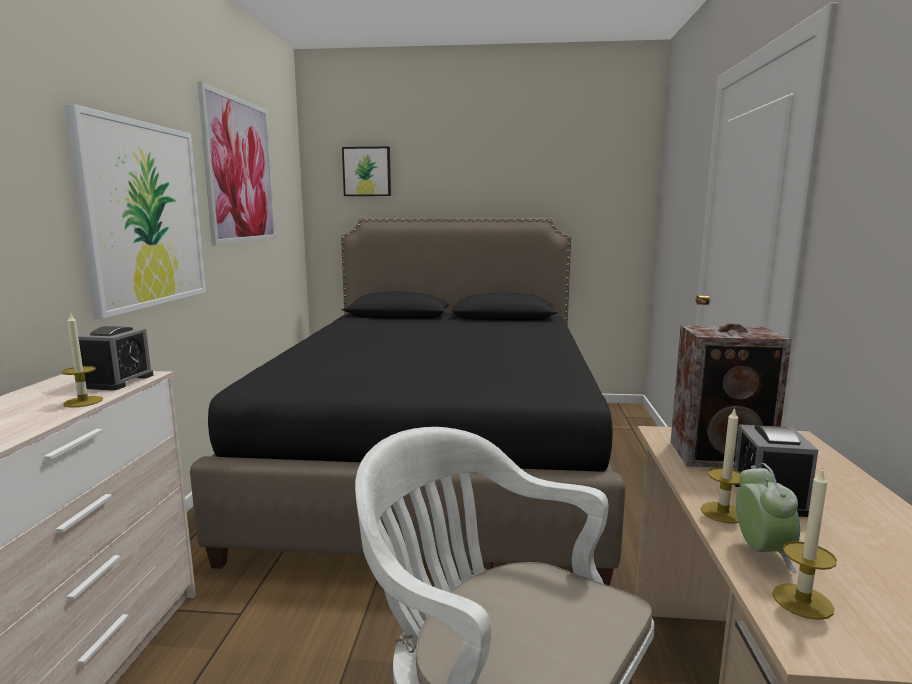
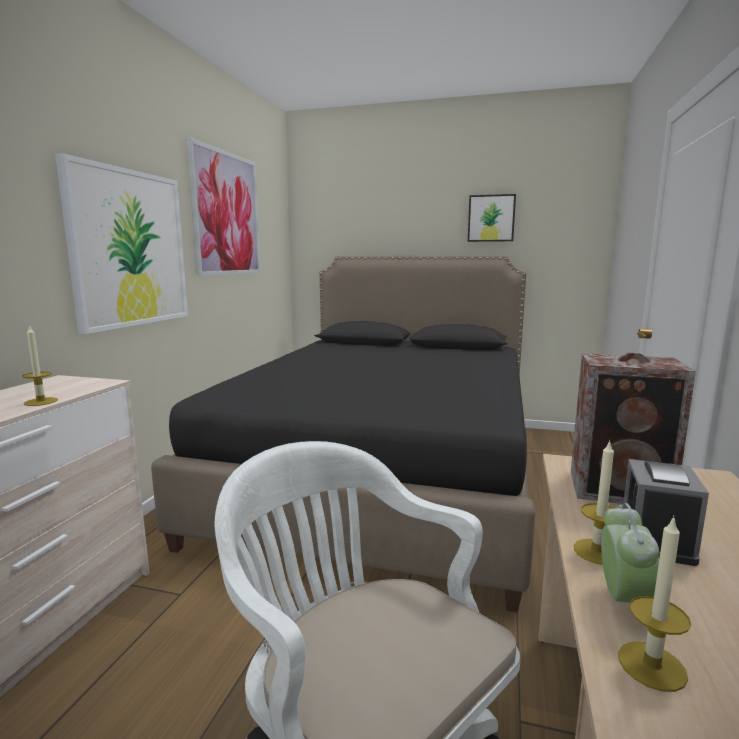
camera: 10 degrees right, 0 degrees up
alarm clock [78,326,153,391] -> none
picture [342,147,391,196] -> picture moved to [468,194,516,242]

